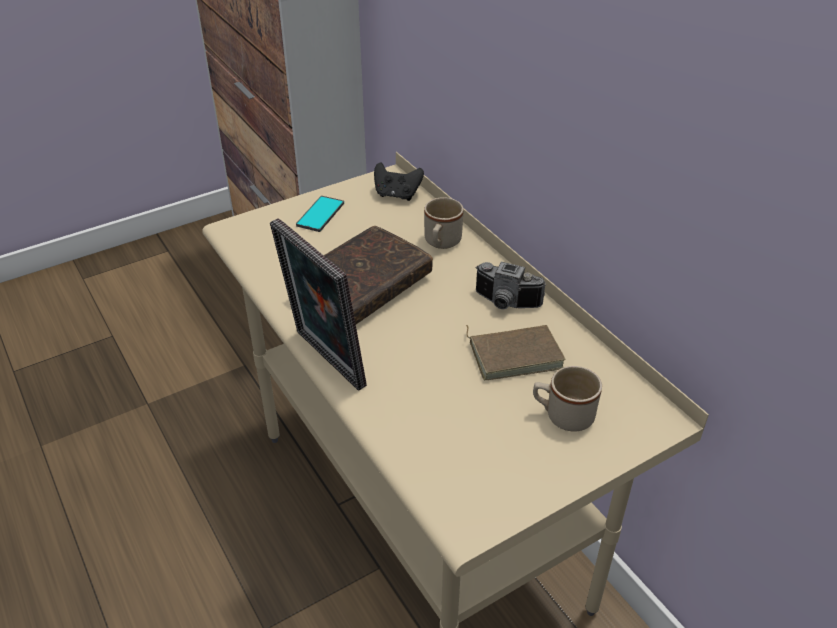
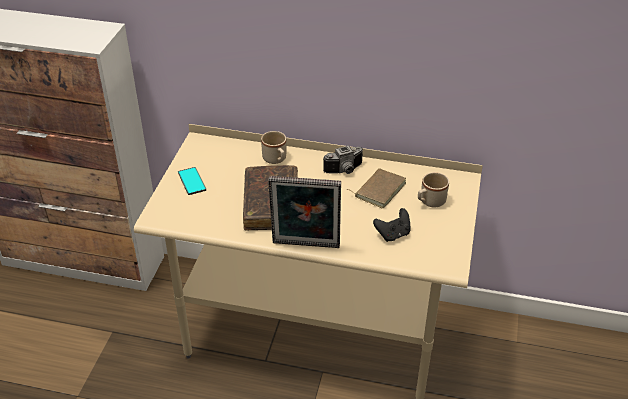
camera: 45 degrees left, 0 degrees up
black game controller [374,163,424,201] -> black game controller moved to [373,208,411,242]

